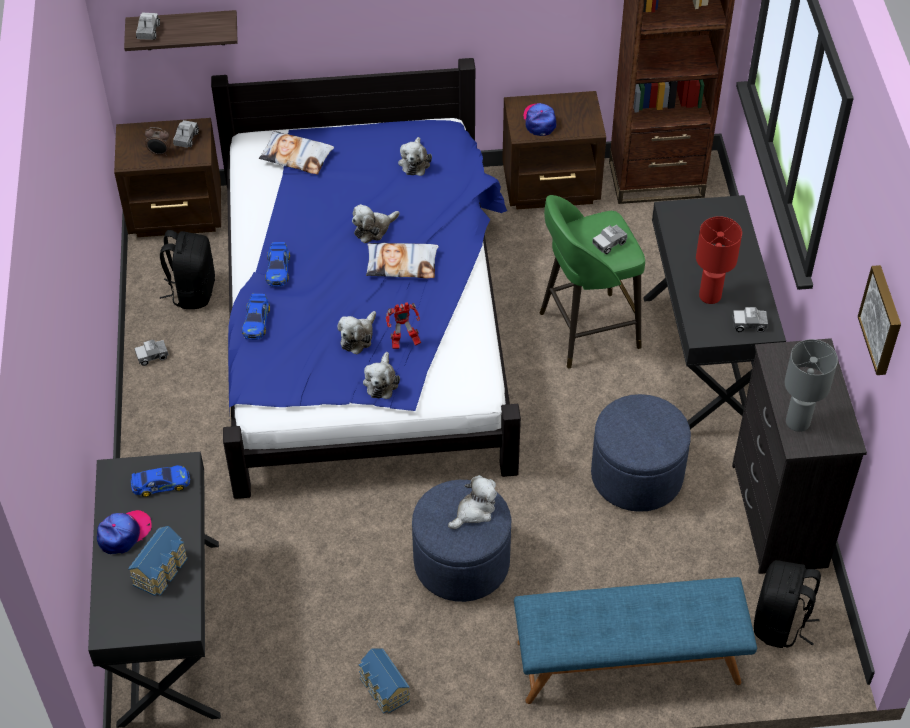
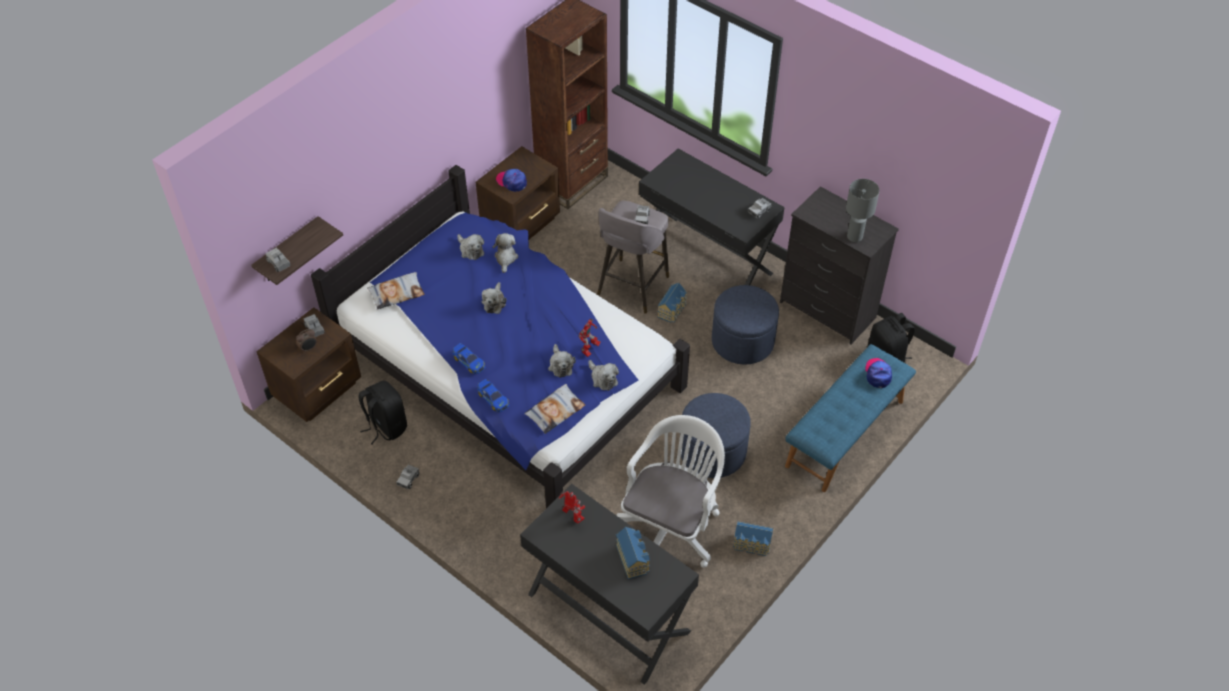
camera: 45 degrees left, 0 degrees up
cap [97,510,152,554] -> cap moved to [865,358,892,388]
toy car [131,465,190,497] -> toy robot [558,491,585,524]
pillow [366,243,439,278] -> pillow moved to [524,384,585,434]
plush toy [448,475,497,529] -> plush toy moved to [492,233,518,273]
green stool [539,195,645,369] -> grey stool [597,201,669,314]
red table lamp [696,216,742,304] -> none
picture [858,265,901,375] -> none
none -> white office chair [616,415,725,568]
none -> toy house [657,283,687,322]

